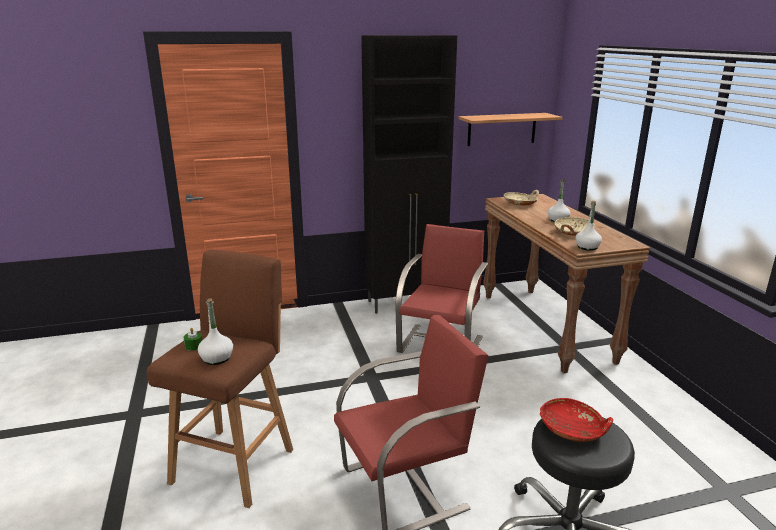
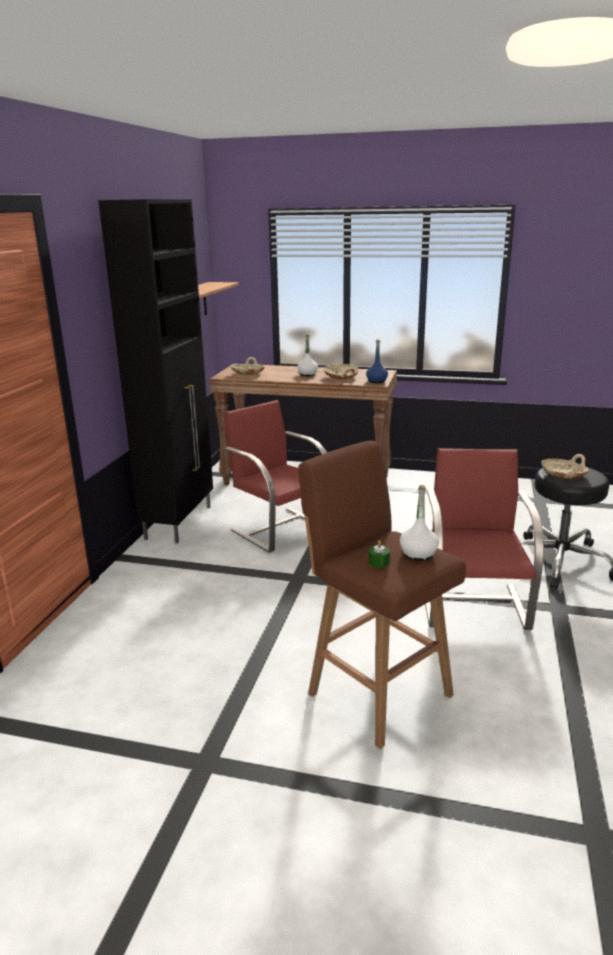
camera: 60 degrees left, 0 degrees up
red bowl [540,398,613,442] -> beige bowl [541,454,589,479]
white bottle [575,201,602,251] -> blue bottle [366,339,388,383]

